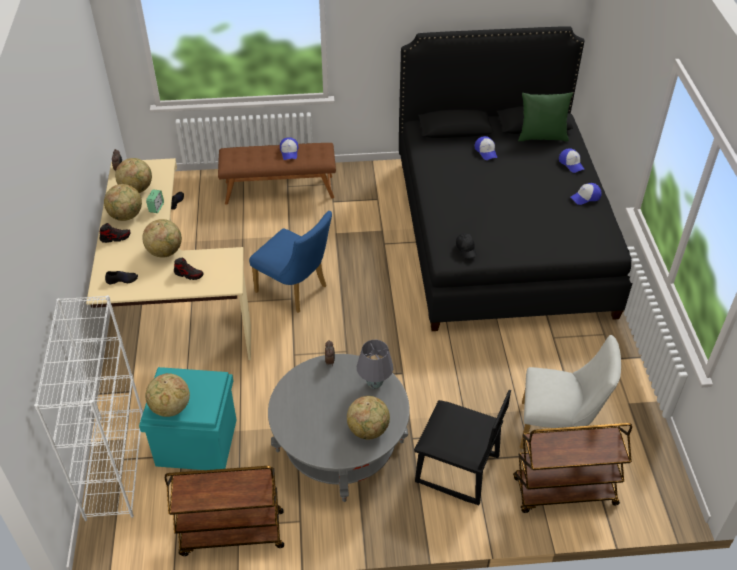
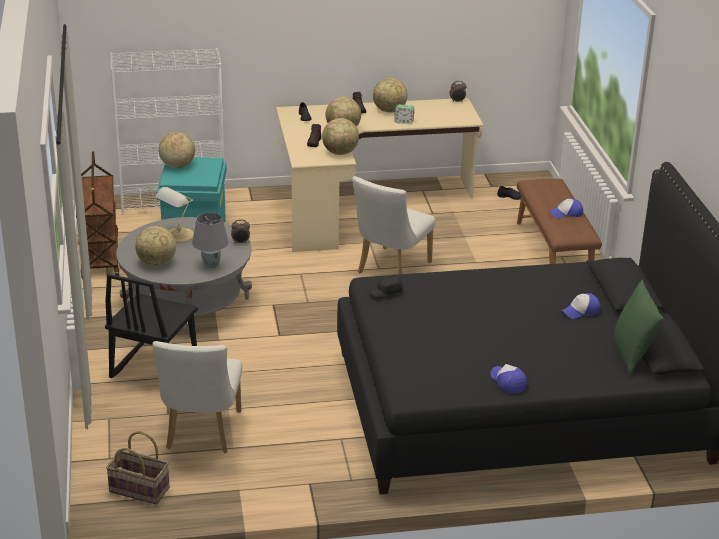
camera: 85 degrees right, 15 degrees down
globe [115,158,152,193] -> globe moved to [322,118,359,155]
blue chair [249,211,332,313] -> white chair [352,176,436,274]
brown cart [513,423,632,513] -> none
cap [559,148,585,173] -> none
none -> basket [106,431,170,504]
none -> table lamp [156,187,194,242]

